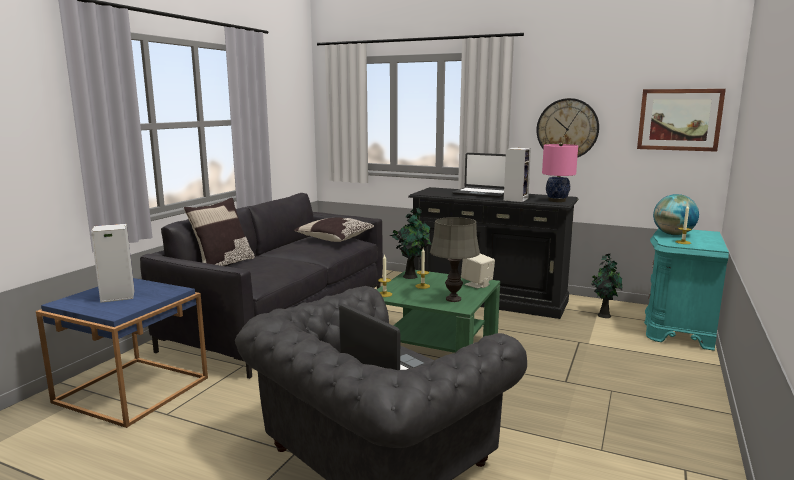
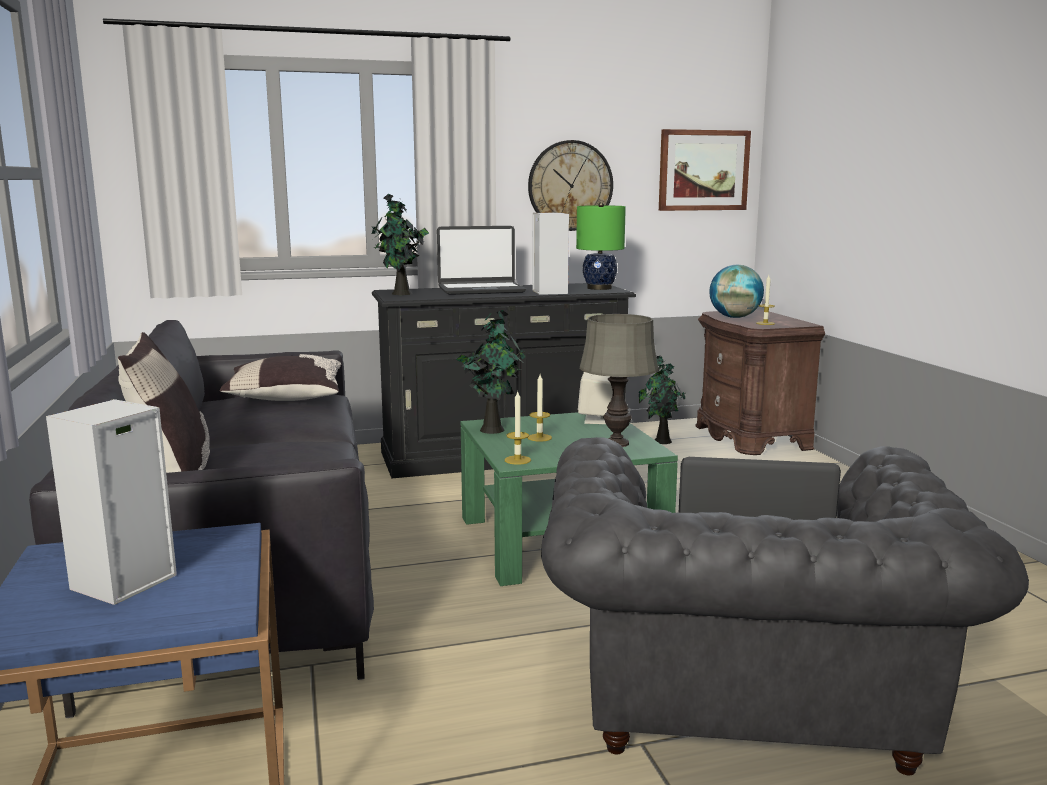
camera: 40 degrees left, 0 degrees up
pink table lamp [542,142,578,202] -> green table lamp [576,202,626,290]
turquoise nightstand [644,228,729,351] -> brown nightstand [695,309,825,455]
none -> potted plant [372,193,429,295]

